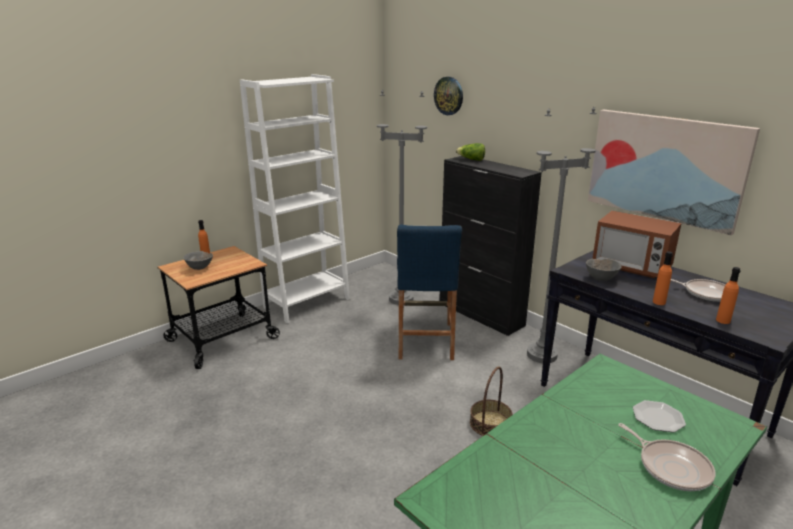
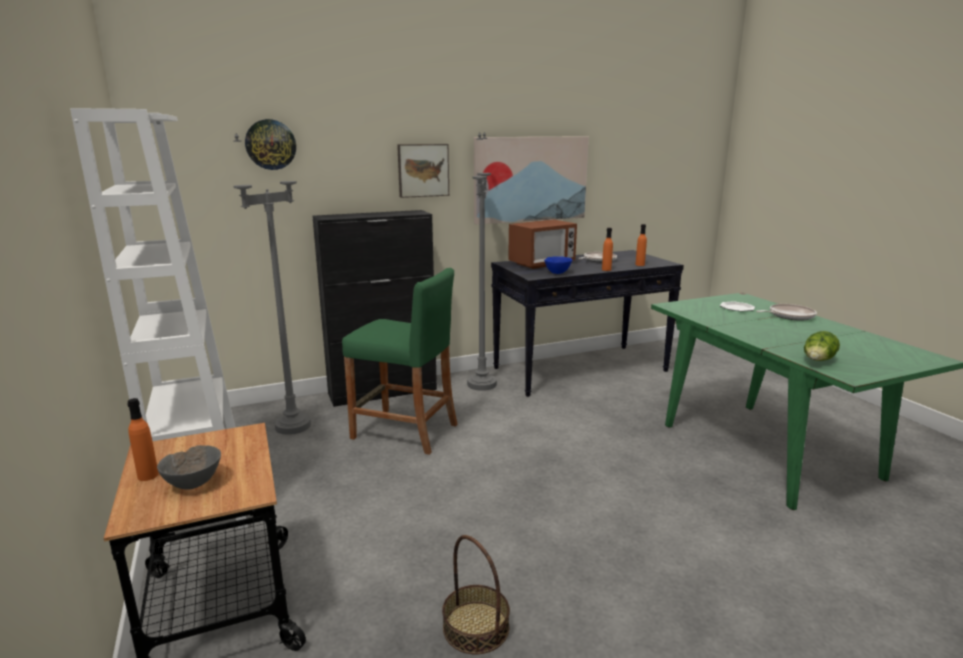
camera: 70 degrees left, 5 degrees down
blue stool [397,224,462,360] -> green stool [342,268,458,455]
lettuce [456,143,485,161] -> lettuce moved to [804,331,840,361]
basket [470,367,513,436] -> basket moved to [442,535,510,654]
grey bowl [586,259,622,281] -> blue bowl [544,256,573,274]
none -> picture [397,144,449,198]

